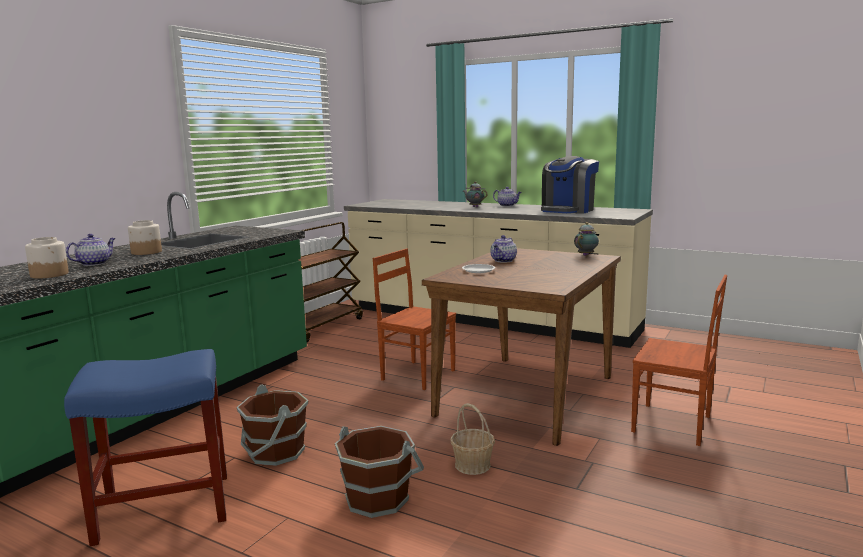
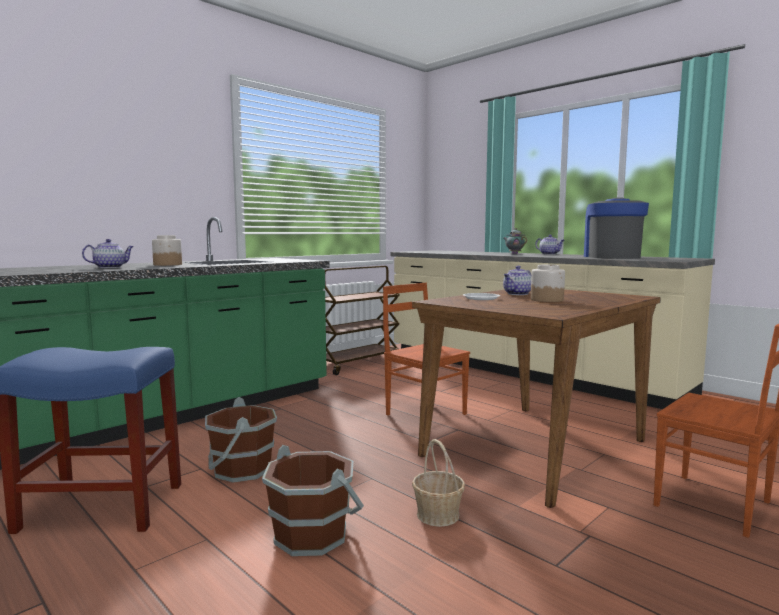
camera: 15 degrees right, 5 degrees down
jar [25,237,69,279] -> jar moved to [531,265,565,302]
coffee machine [541,156,599,214] -> coffee machine turned 135 degrees clockwise [584,198,649,259]
teapot [574,222,599,256] -> none

